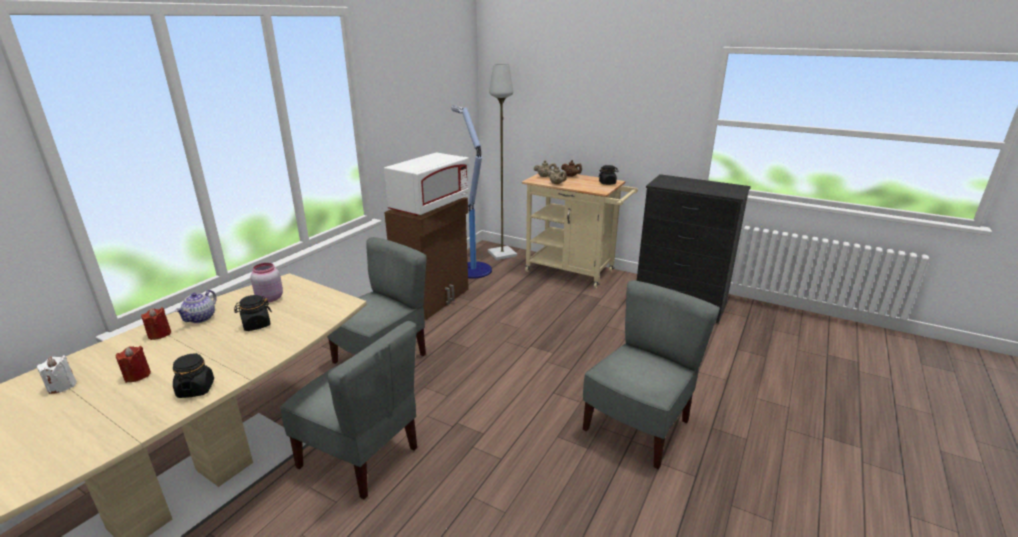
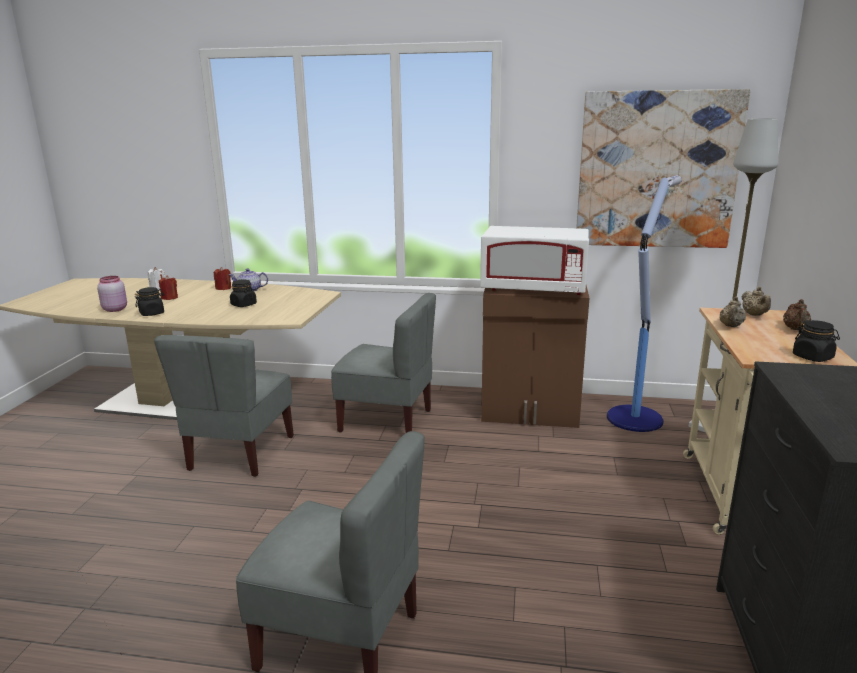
camera: 70 degrees right, 5 degrees down
pink jar [251,263,283,302] -> pink jar moved to [97,276,127,312]
none -> picture [576,89,751,248]

